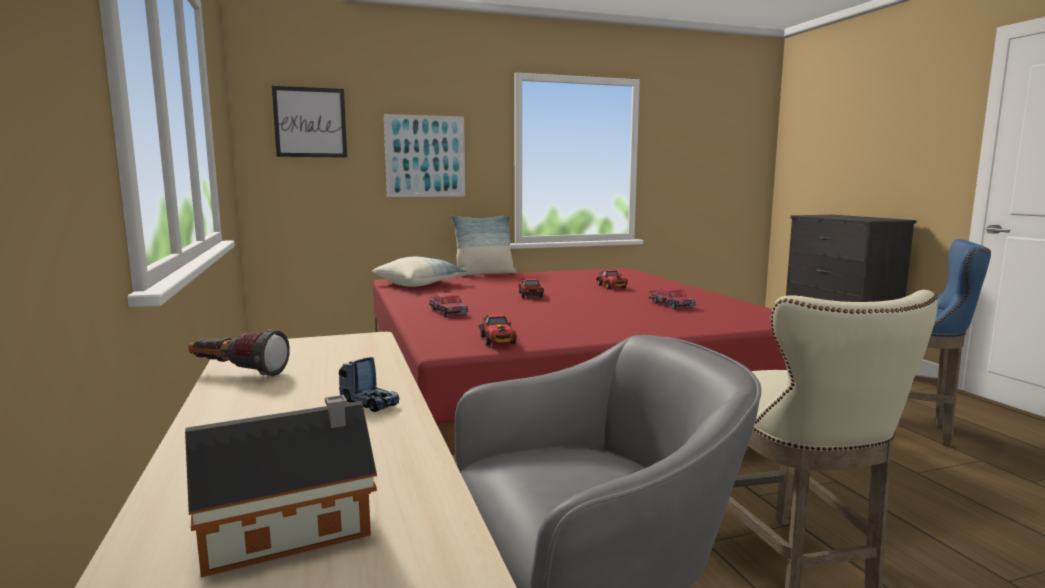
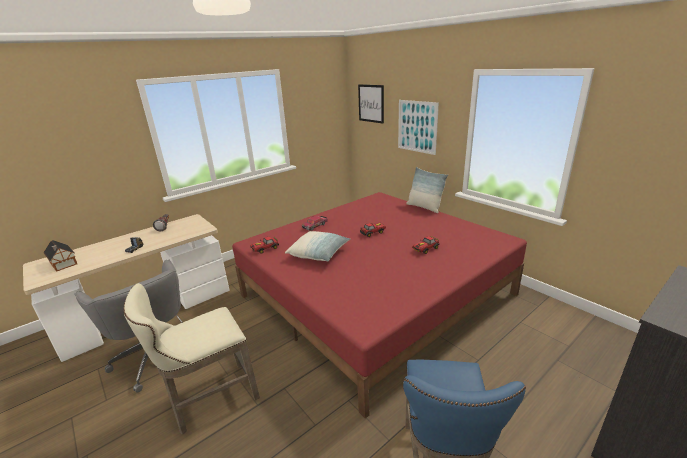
camera: 70 degrees right, 15 degrees up
pillow [372,257,466,287] -> pillow moved to [285,231,350,261]
toy car [649,287,696,309] -> none

